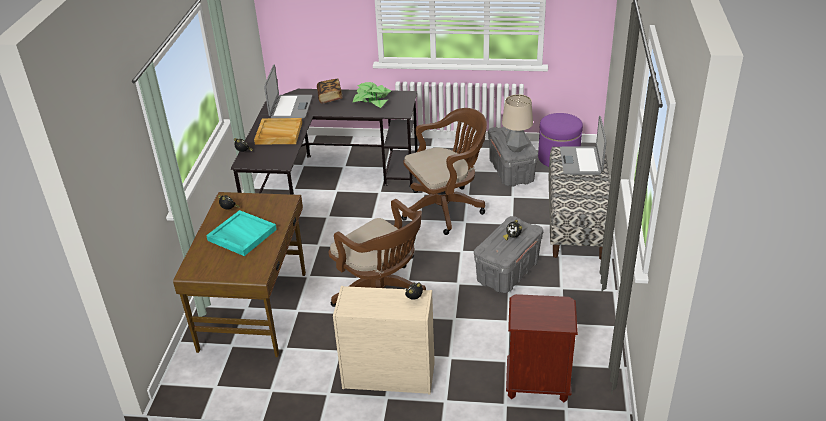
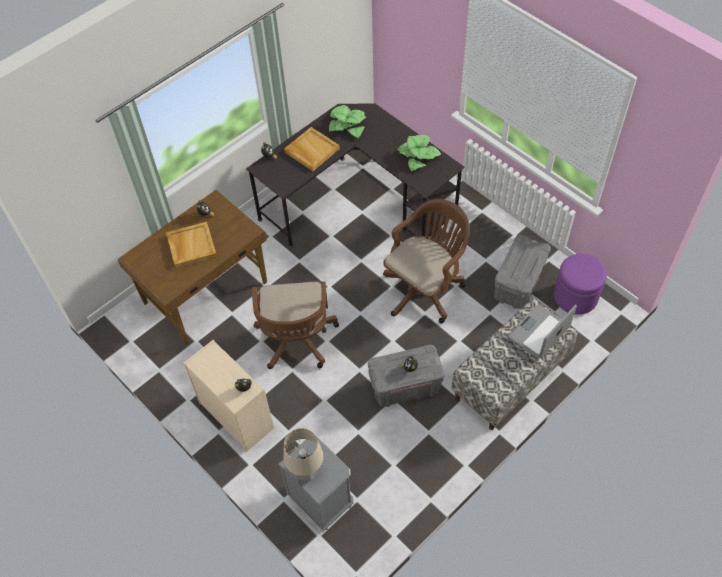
camera: 40 degrees right, 20 degrees up
turquoise tray [206,210,277,256] -> beige tray [166,222,217,268]
laptop [264,64,312,119] -> potted plant [329,105,366,138]
book [317,79,342,104] -> none
brown office chair [401,108,487,235] -> brown office chair turned 60 degrees counterclockwise [383,199,470,324]
table lamp [502,94,533,152] -> table lamp moved to [284,428,323,481]
brown nightstand [506,294,578,402] -> grey nightstand [279,436,353,531]

